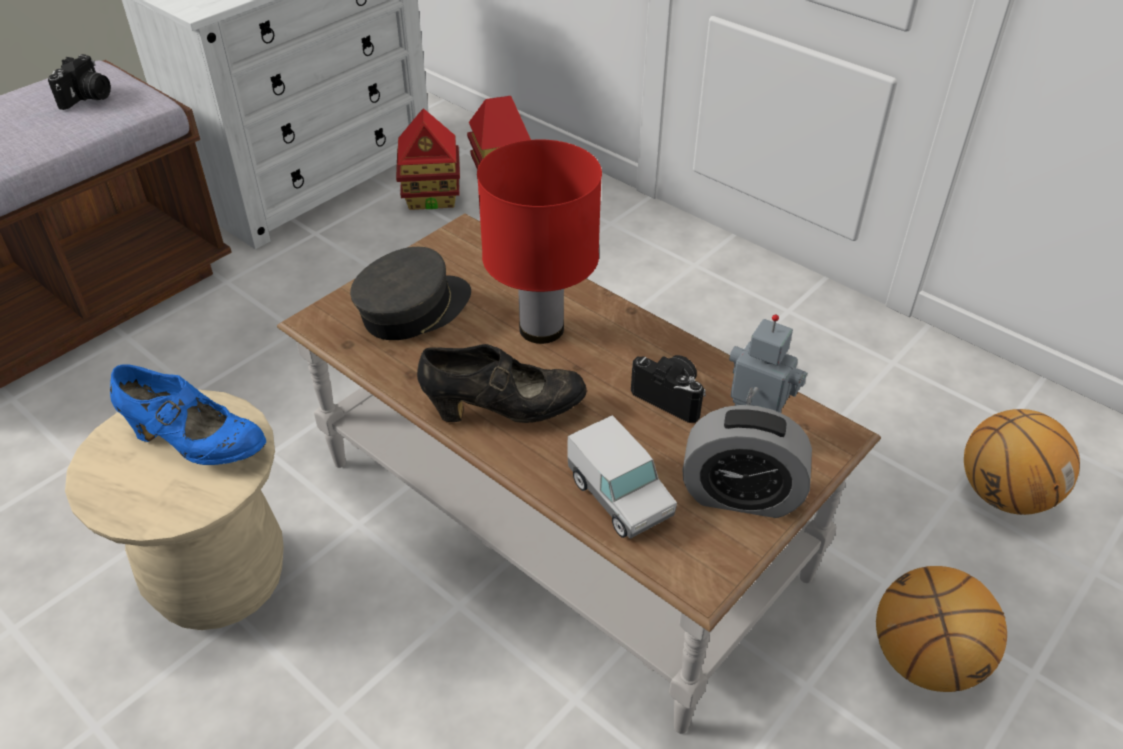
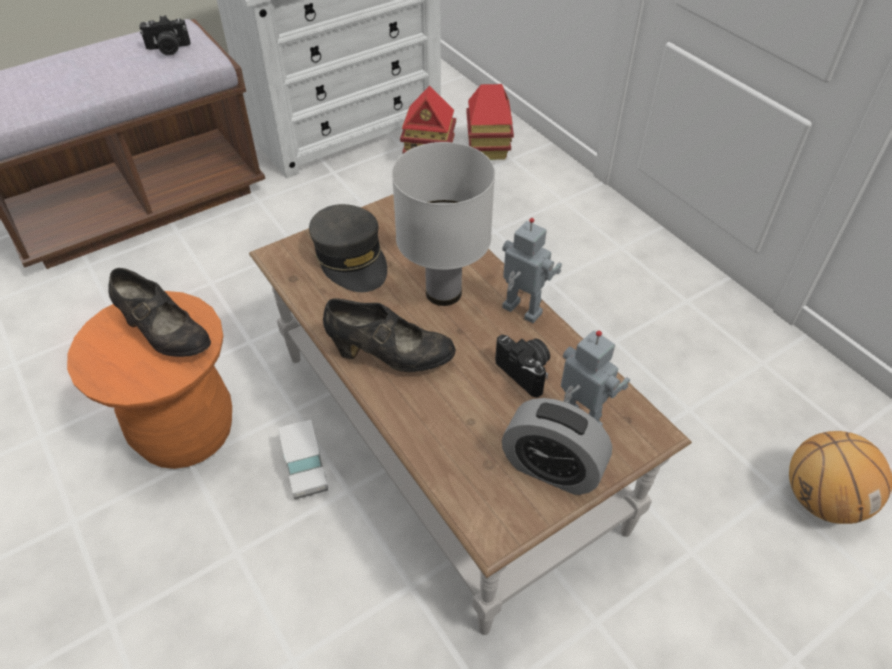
camera: 15 degrees right, 5 degrees up
camera [48,54,111,110] -> camera turned 45 degrees clockwise [139,15,190,56]
beige stool [65,389,284,630] -> orange stool [67,291,232,469]
blue shoe [110,364,266,465] -> black shoe [108,268,211,357]
grey cap [350,247,471,340] -> grey cap turned 90 degrees clockwise [309,204,387,292]
red table lamp [477,139,602,344] -> white table lamp [392,142,495,306]
toy truck [567,415,677,539] -> toy truck moved to [278,419,328,499]
basketball [876,566,1007,692] -> none
none -> toy robot [502,218,562,323]

